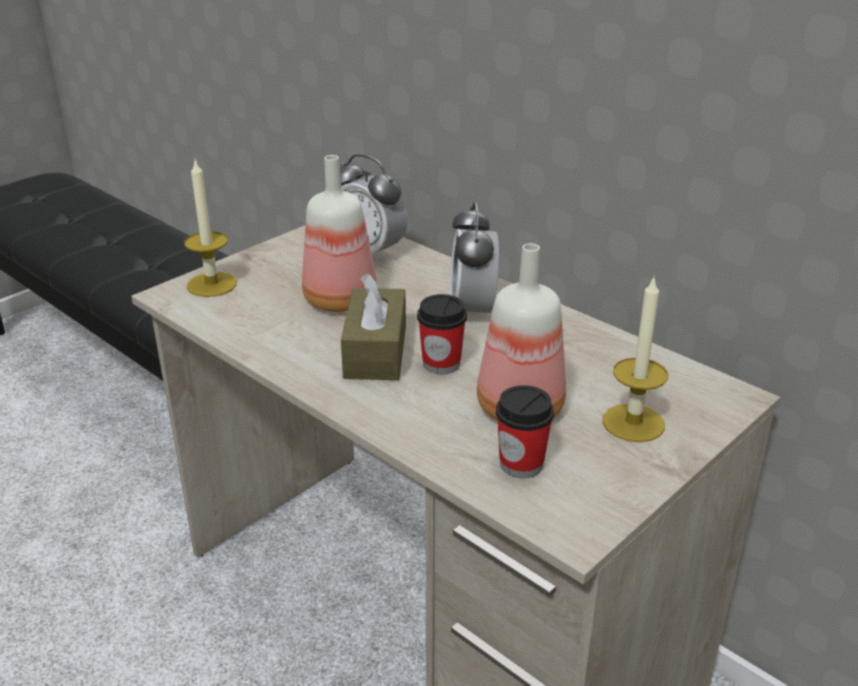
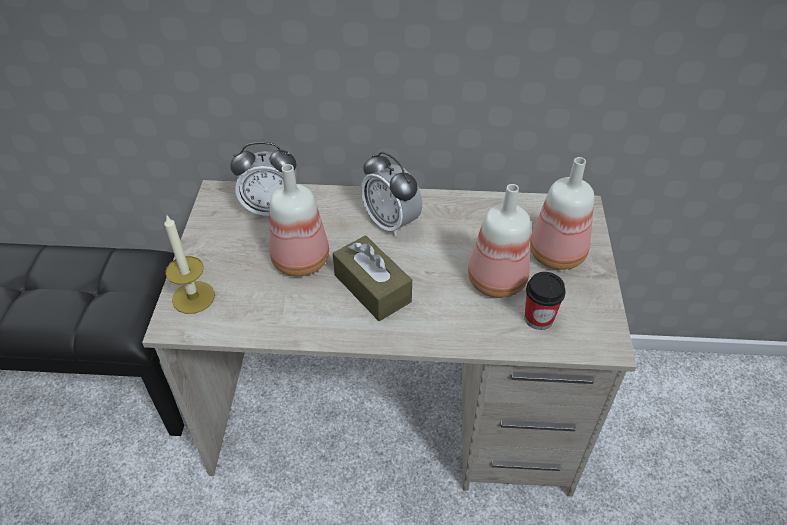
camera: 40 degrees left, 15 degrees up
cup [417,294,467,374] -> none
candle [603,275,668,442] -> bottle [530,157,594,270]

